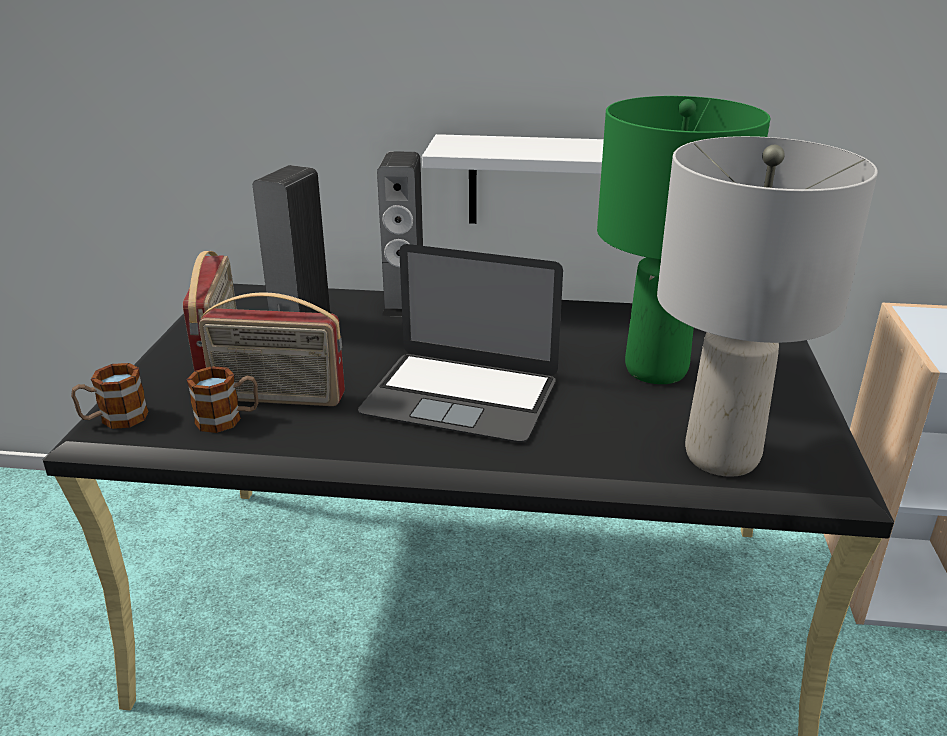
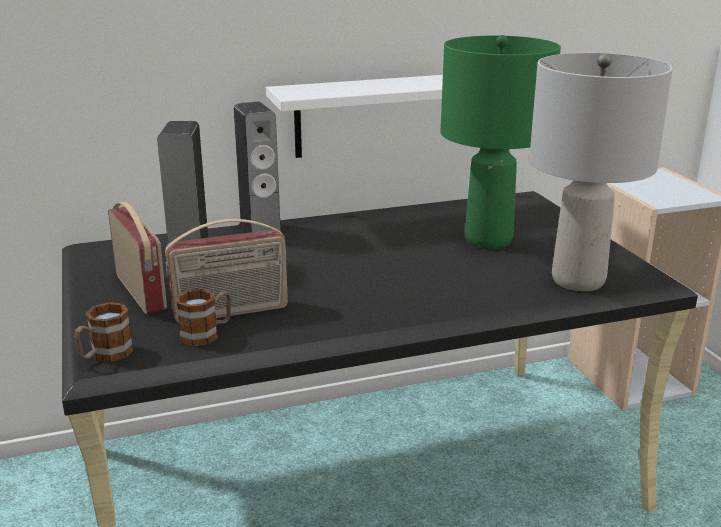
camera: 25 degrees left, 5 degrees down
laptop [358,244,563,442] -> none

